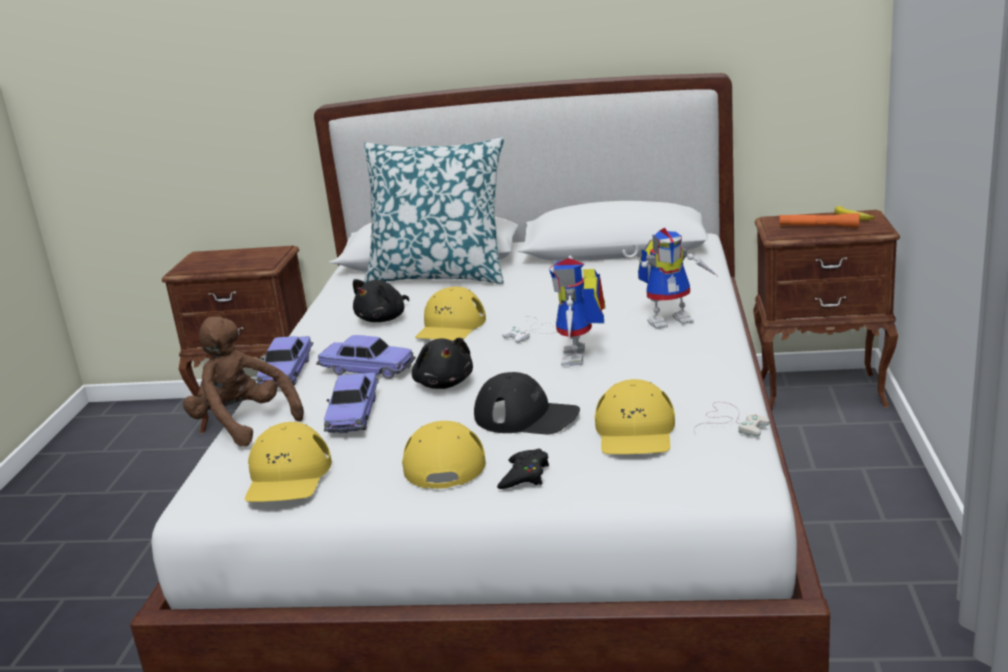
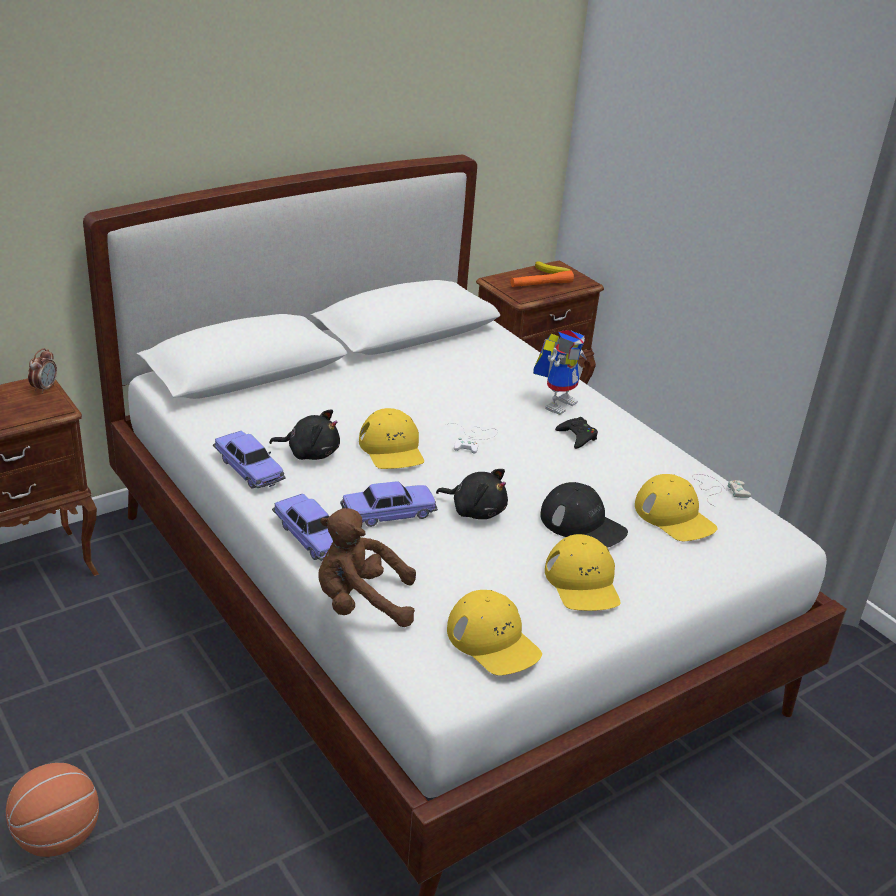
camera: 45 degrees left, 10 degrees up
toy car [324,373,379,434] -> toy car moved to [213,431,286,489]
black plush toy [353,279,409,322] -> black plush toy turned 75 degrees counterclockwise [269,409,340,460]
pillow [363,137,504,284] -> none
yellow cap [402,421,486,489] -> yellow cap turned 150 degrees counterclockwise [545,534,620,611]
black cap [474,372,580,434] -> black cap turned 60 degrees clockwise [540,482,628,548]
black game controller [497,449,549,489] -> black game controller moved to [555,417,598,449]
toy robot [549,255,605,366] -> none
none -> basketball [6,763,99,857]
none -> alarm clock [28,348,57,394]

